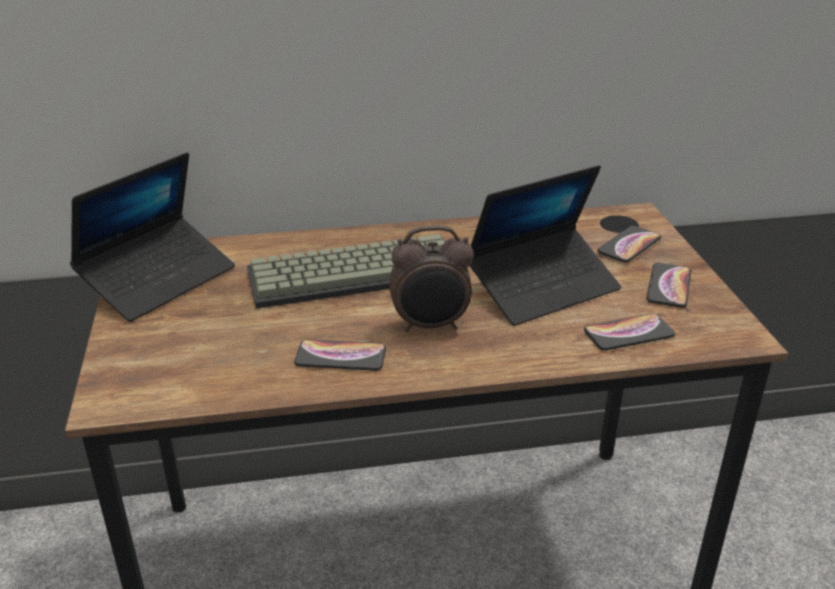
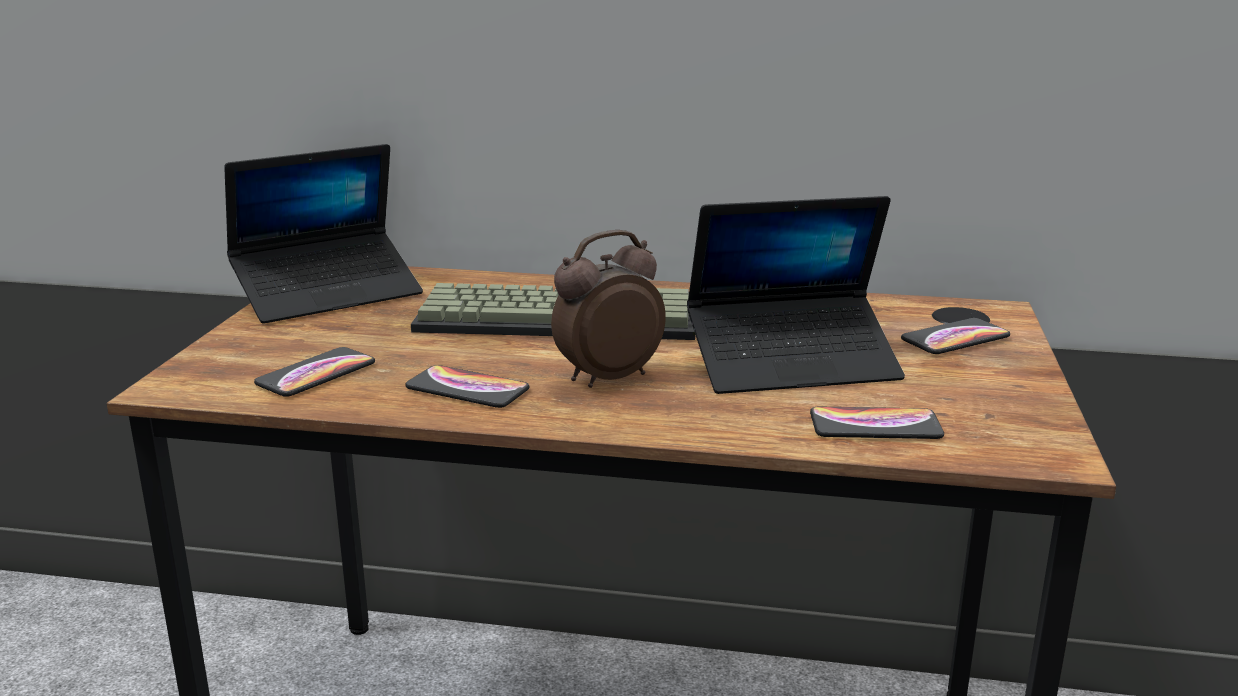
camera: 20 degrees right, 10 degrees down
alarm clock [390,225,474,332] -> alarm clock turned 135 degrees clockwise [551,230,666,388]
phone [647,263,691,308] -> phone moved to [254,347,375,397]

